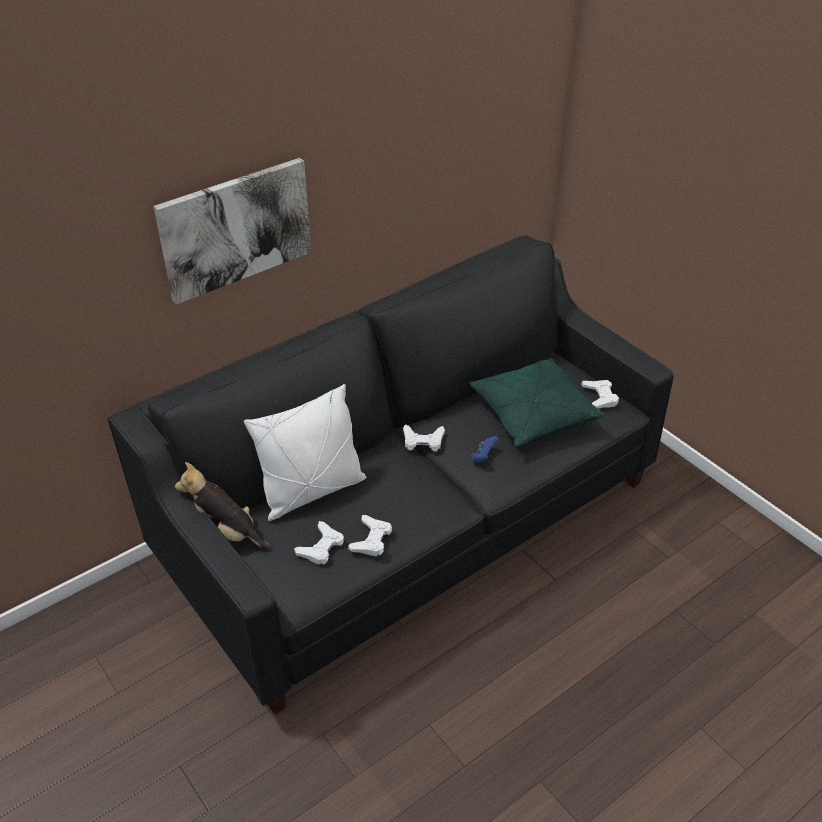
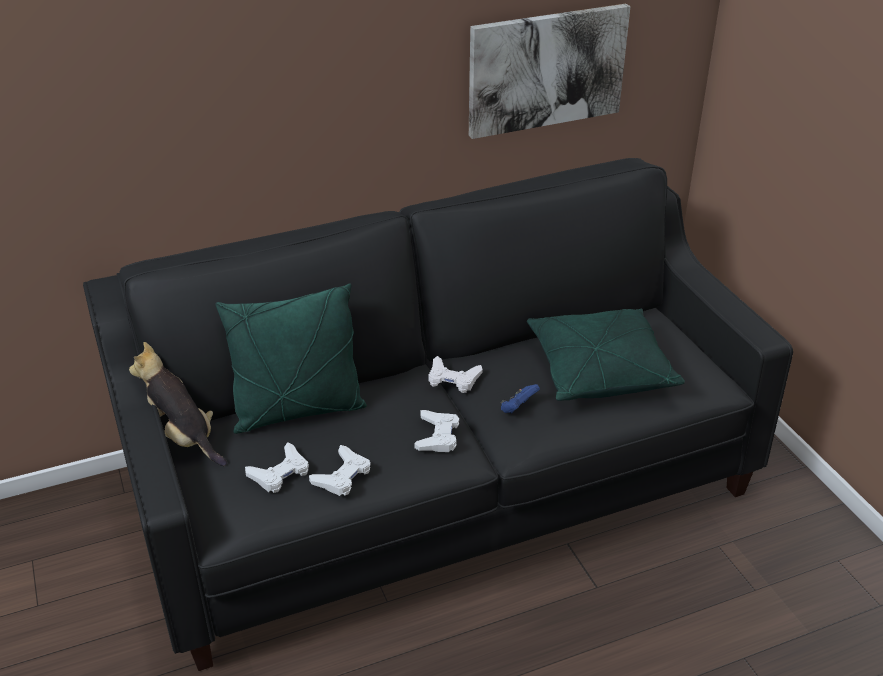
camera: 15 degrees right, 5 degrees down
picture [153,158,311,305] -> picture moved to [469,4,630,139]
white pillow [244,384,366,521] -> green pillow [216,283,367,434]
white game controller [581,380,619,409] -> white game controller moved to [415,410,459,452]

